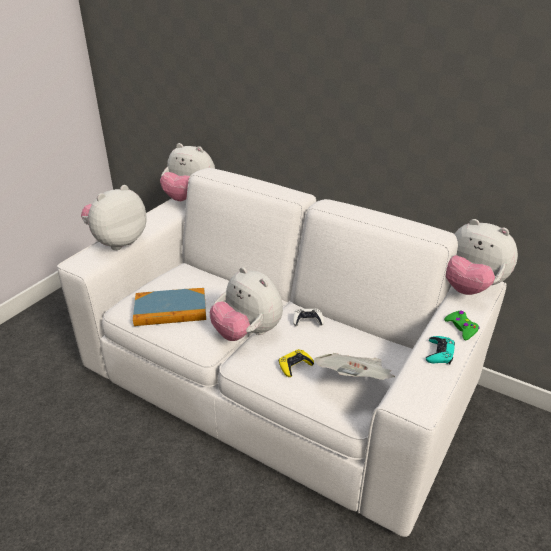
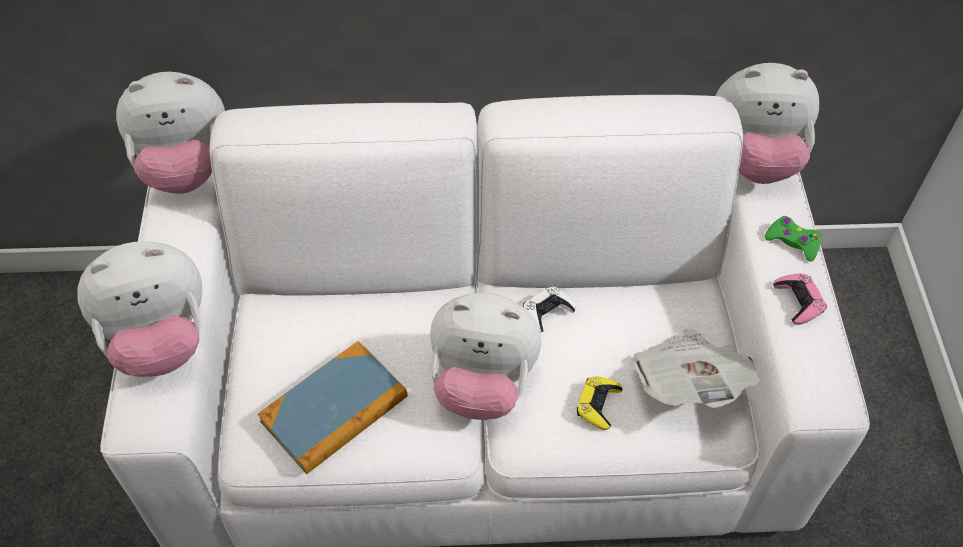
camera: 35 degrees left, 20 degrees up
plush toy [81,185,146,250] -> plush toy turned 120 degrees counterclockwise [77,241,202,377]
turquoise game controller [426,336,455,364] -> pink game controller [773,273,827,325]

